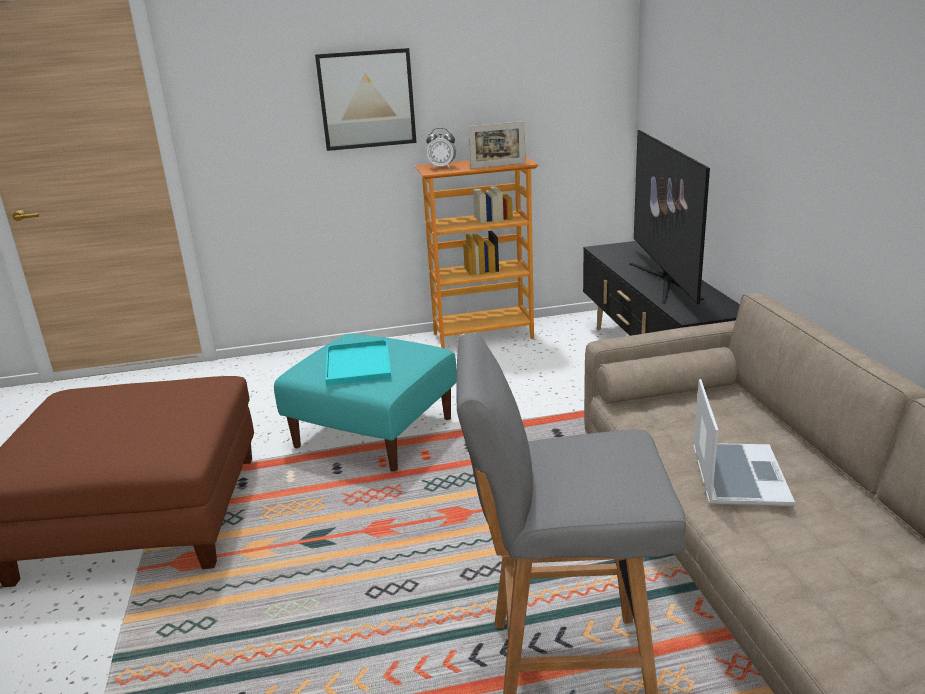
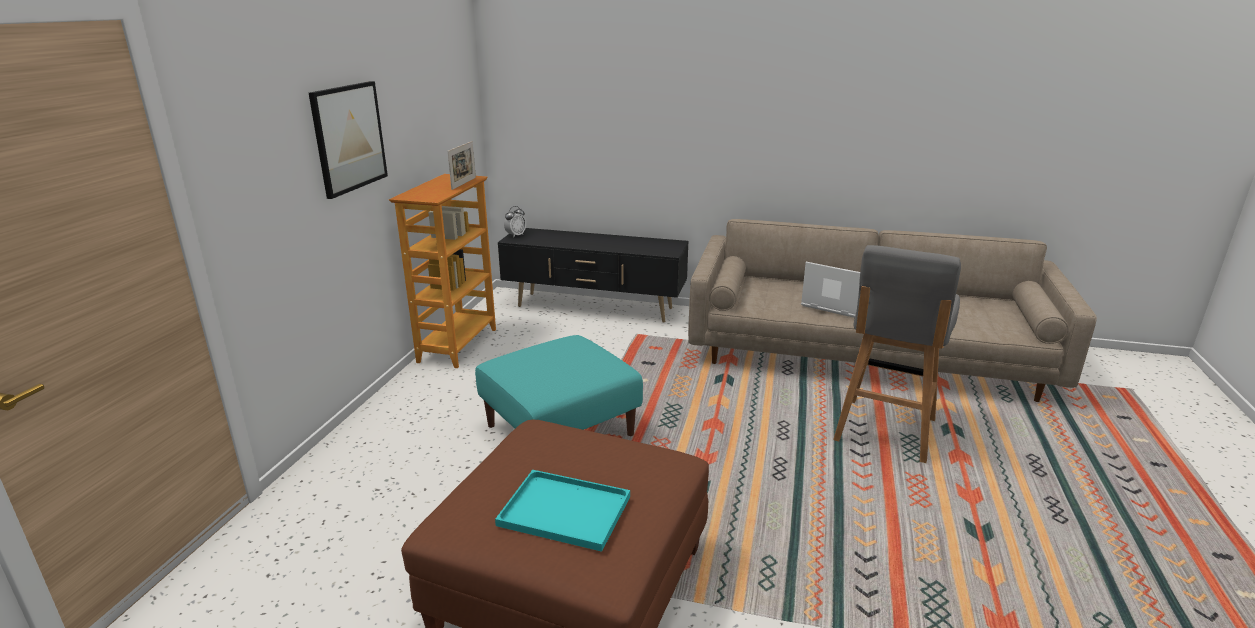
camera: 65 degrees left, 0 degrees up
turquoise tray [325,339,391,386] -> turquoise tray moved to [495,470,630,552]
alarm clock [426,128,456,168] -> alarm clock moved to [504,206,526,238]
television [629,130,710,305] -> none

